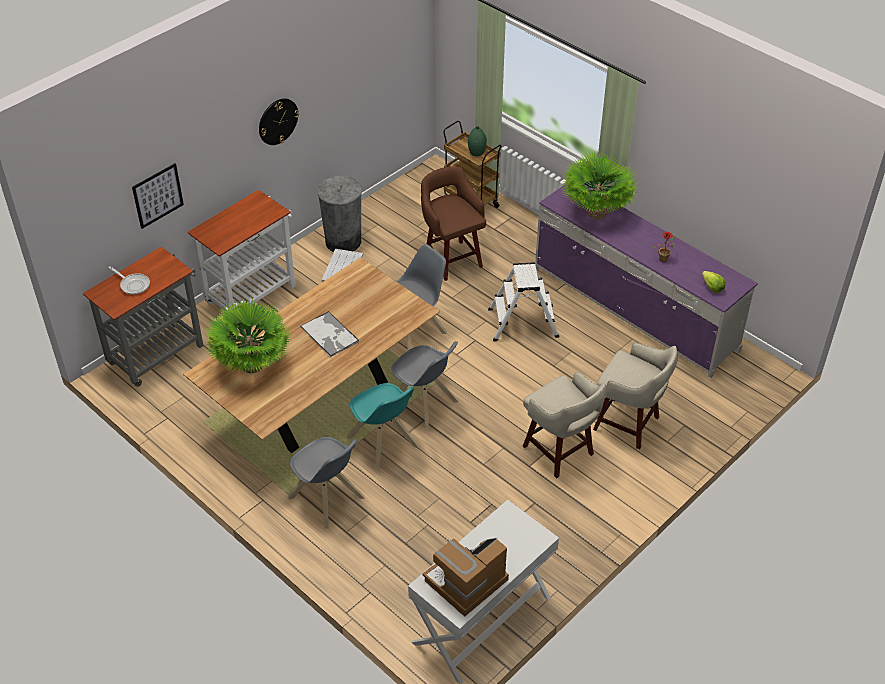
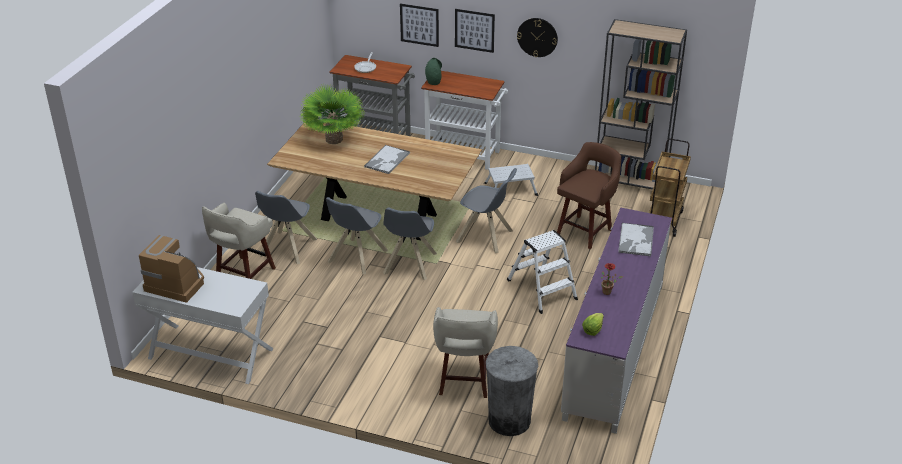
camera: 65 degrees right, 10 degrees down
grey trash can [317,176,362,252] -> grey trash can moved to [486,346,538,436]
turquoise chair [347,383,419,470] -> grey chair [326,197,388,275]
green vase [468,126,487,156] -> green vase moved to [425,58,442,85]
beige stool [523,372,606,478] -> beige stool moved to [202,203,276,279]
potted plant [561,152,637,220] -> tray [618,223,654,256]
none -> picture [455,9,495,53]
none -> bookcase [595,19,687,190]

